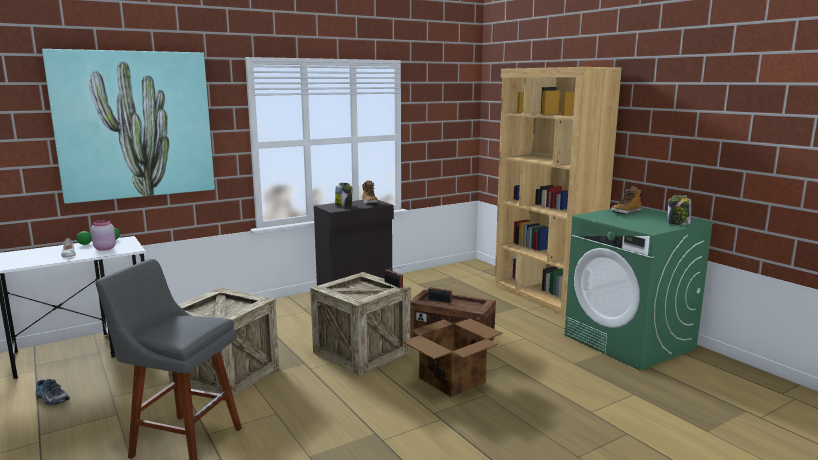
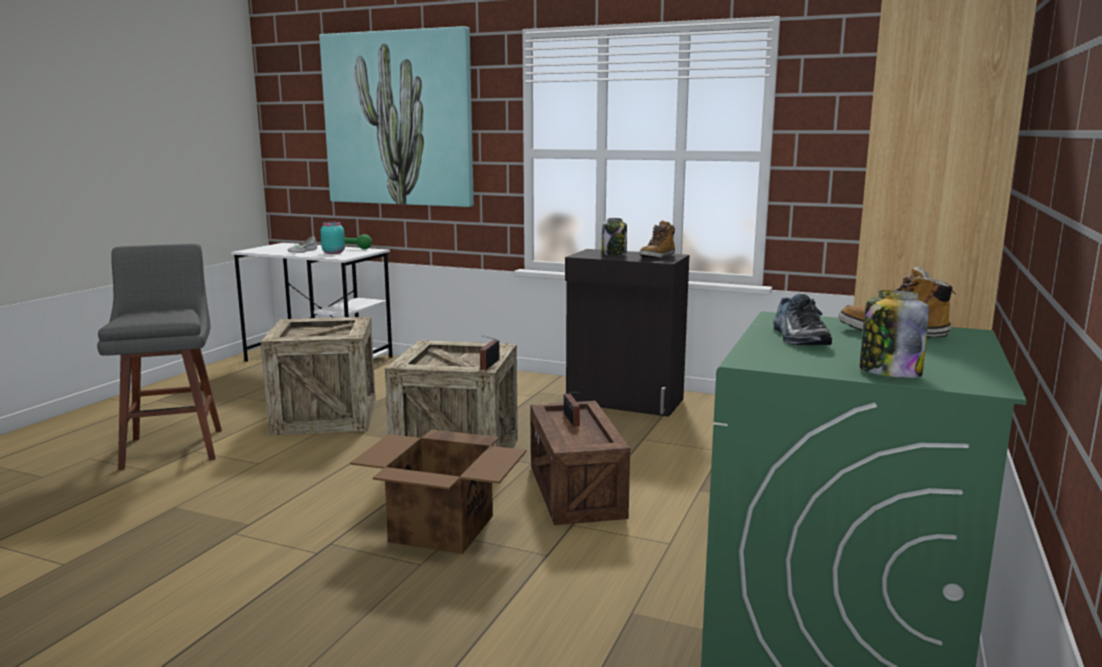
camera: 55 degrees right, 0 degrees up
shoe [35,379,70,406] -> shoe moved to [773,294,832,345]
pink jar [91,220,116,251] -> turquoise jar [320,221,345,254]

